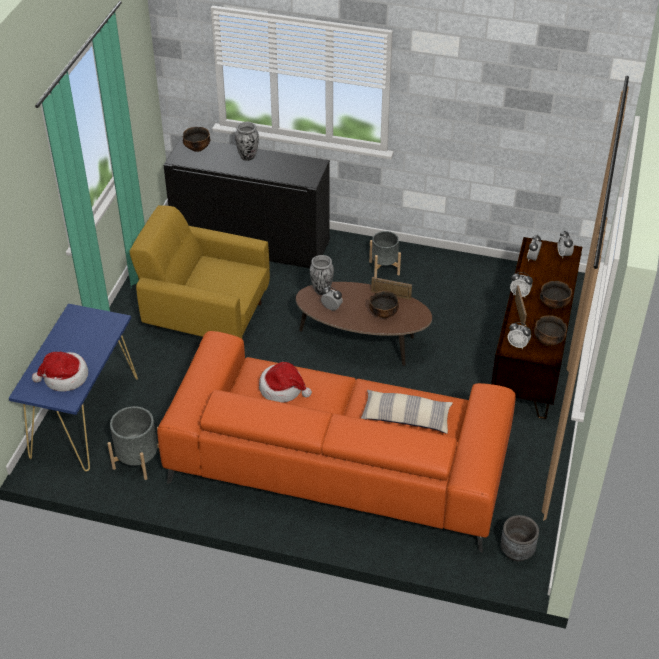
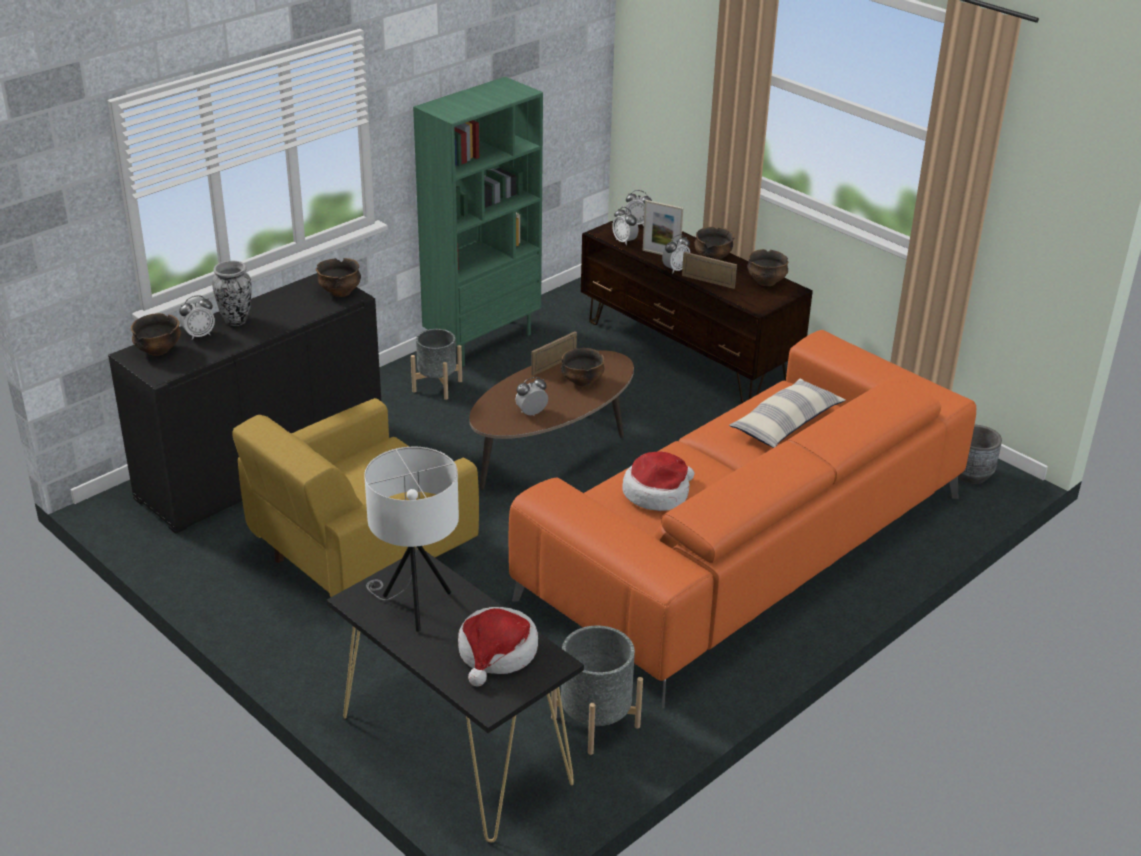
camera: 60 degrees left, 10 degrees down
blue console table [9,304,138,471] -> black console table [327,549,584,842]
vase [310,255,334,295] -> none
alarm clock [508,322,531,349] -> alarm clock moved to [179,295,215,340]
none -> bowl [316,258,361,297]
none -> white table lamp [364,447,459,632]
none -> green bookcase [413,77,543,366]
none -> picture frame [643,200,683,255]

